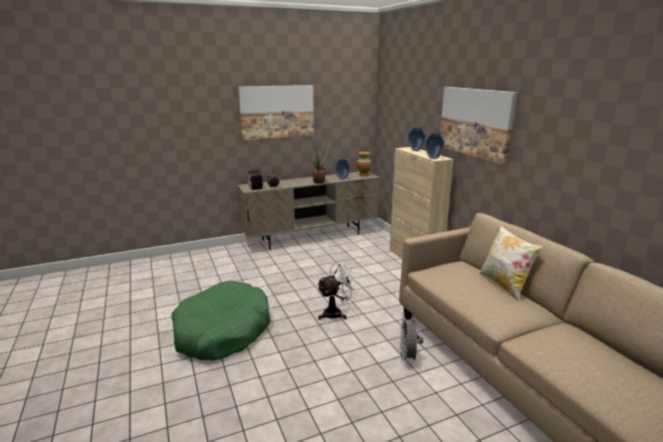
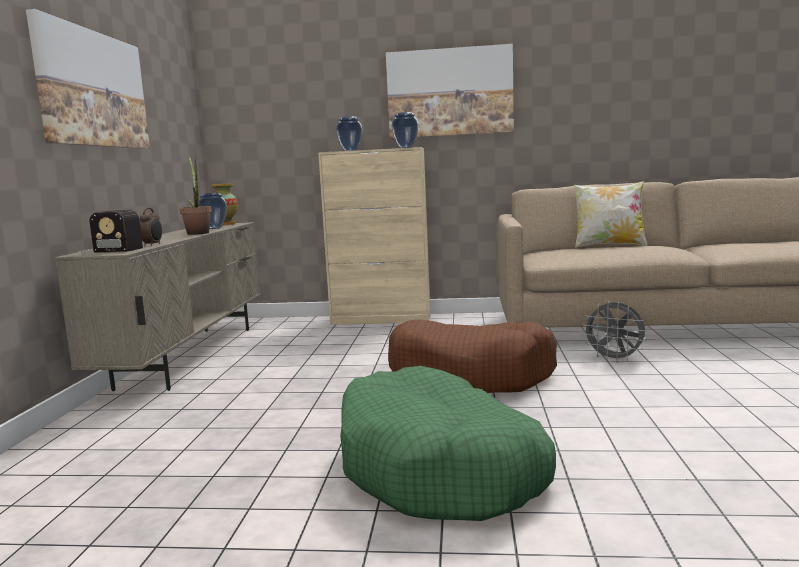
camera: 60 degrees left, 10 degrees down
white fan [317,261,359,320] -> brown dog bed [388,320,557,393]

